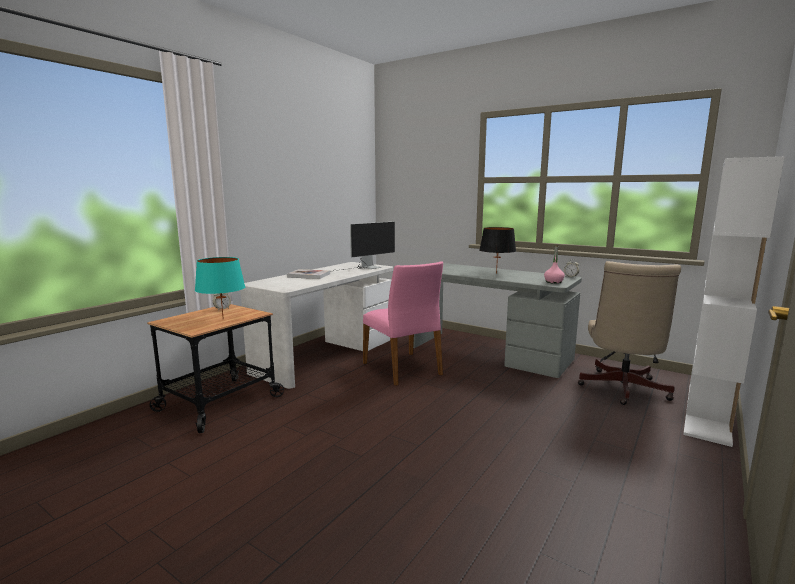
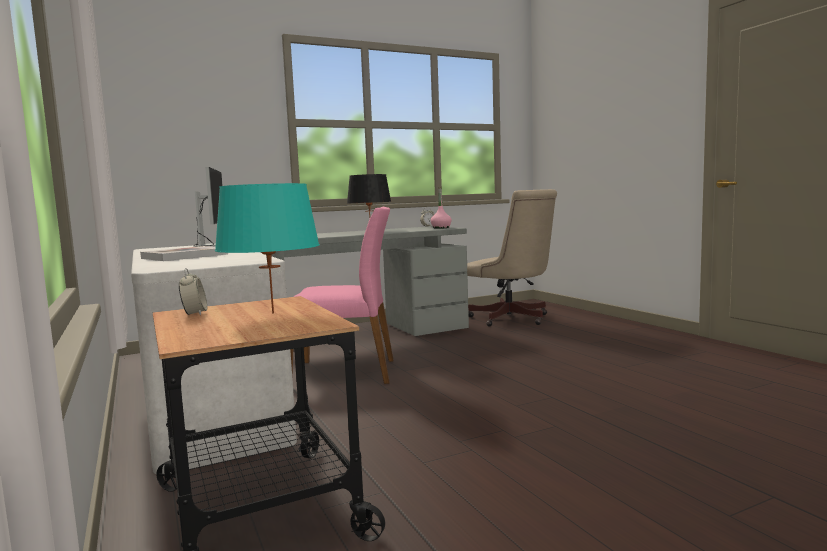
camera: 60 degrees left, 5 degrees down
white bookcase [683,156,785,447] -> none

